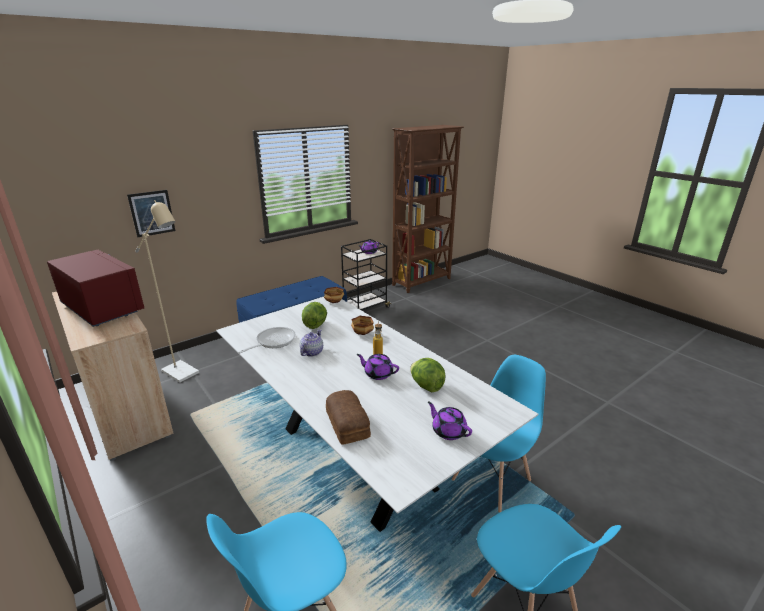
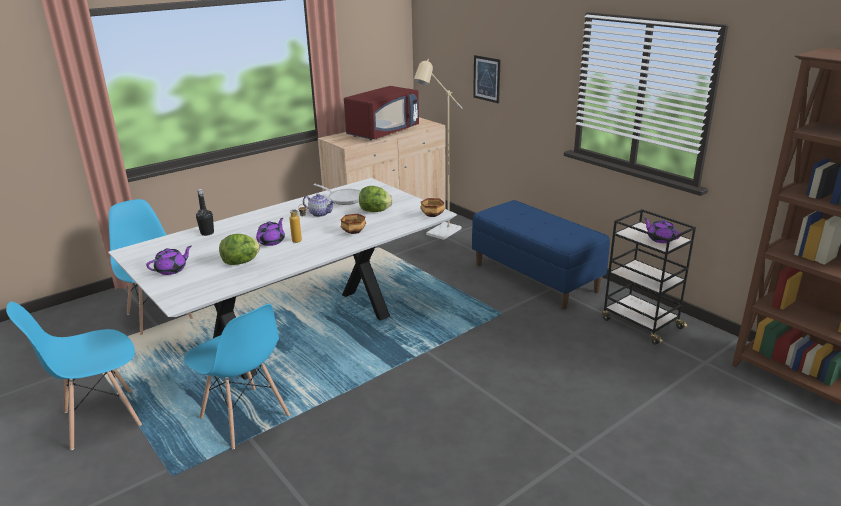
camera: 90 degrees right, 0 degrees up
bread [326,390,371,445] -> black bottle [196,189,214,236]

